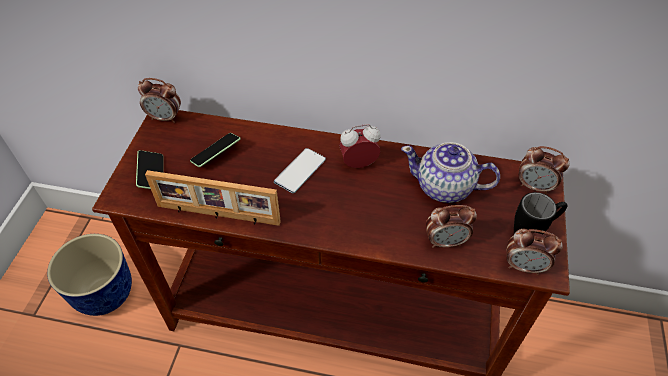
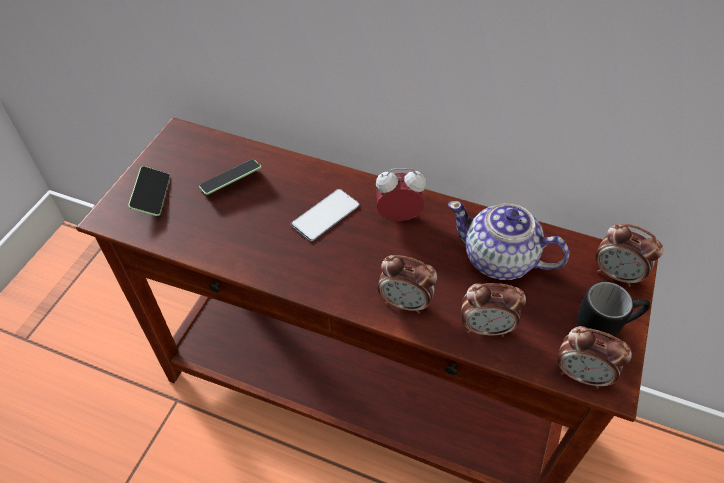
camera: 10 degrees right, 0 degrees up
planter [47,234,132,316] -> none
alarm clock [138,78,181,123] -> alarm clock moved to [378,255,437,314]
picture frame [145,170,281,226] -> none

